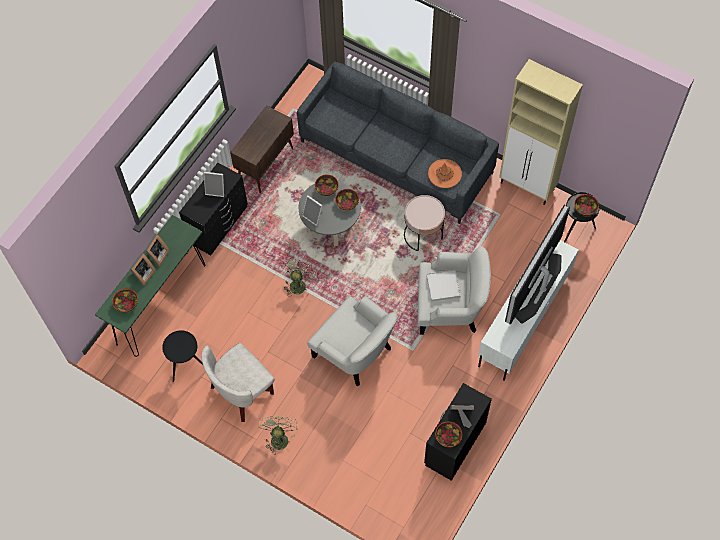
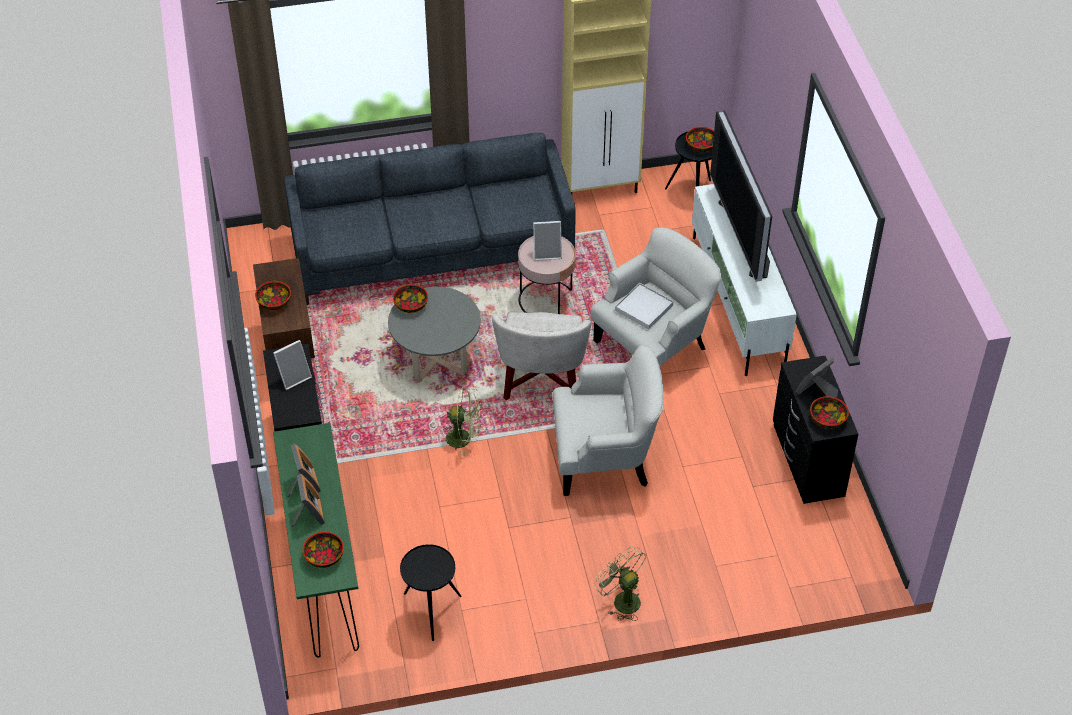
camera: 45 degrees left, 15 degrees down
white armchair [201,343,275,422] -> white armchair moved to [492,312,591,400]
green fan [281,258,317,297] -> green fan turned 120 degrees clockwise [443,387,482,456]
picture frame [302,195,323,226] -> picture frame moved to [533,221,562,261]
bowl [335,189,359,210] -> bowl moved to [255,281,291,310]
orange hat [428,159,462,188] -> none

